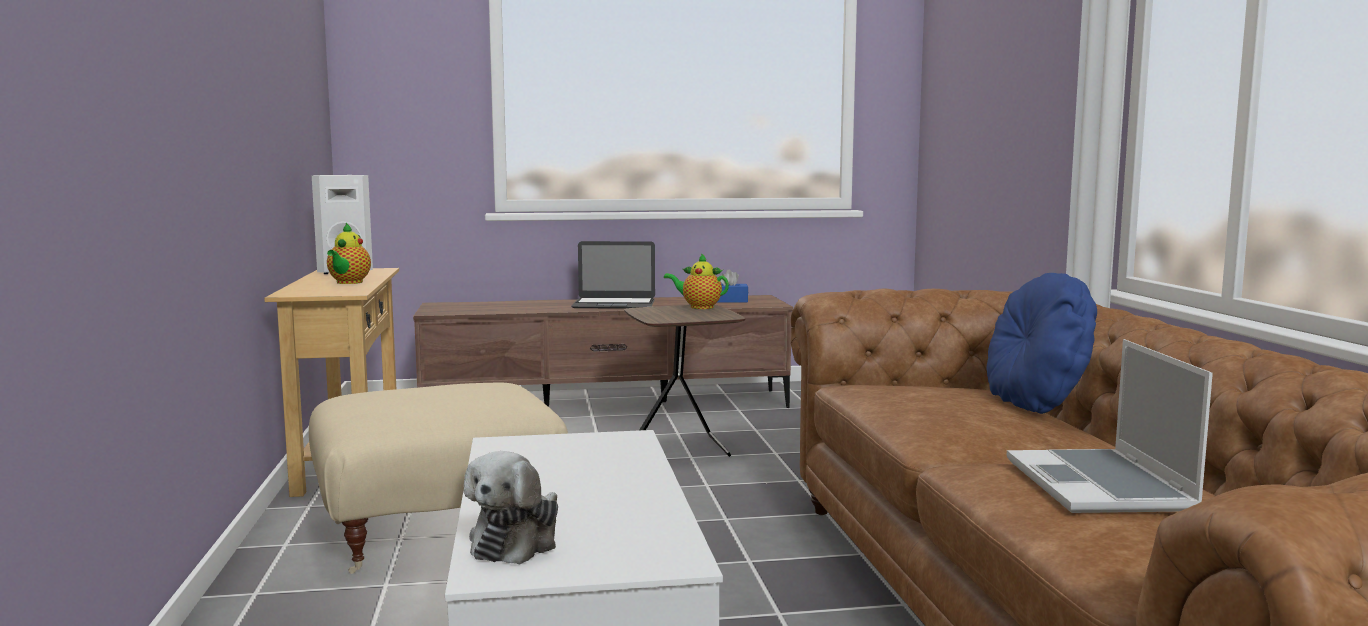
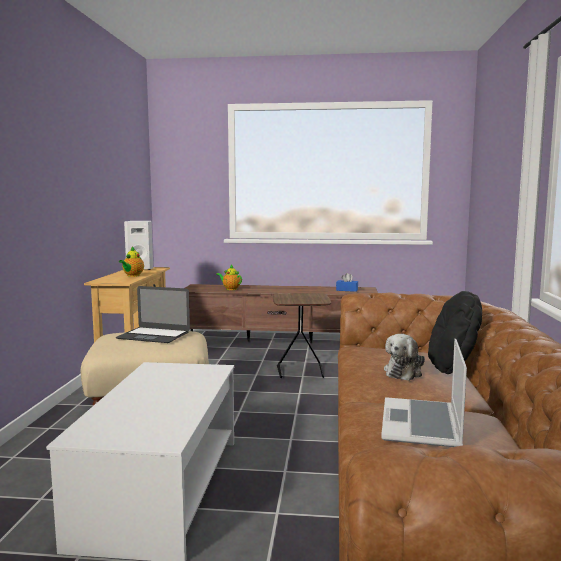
camera: 15 degrees right, 0 degrees up
plush toy [464,451,558,564] -> plush toy moved to [384,334,425,381]
laptop [571,241,655,309] -> laptop moved to [116,286,190,343]
teapot [664,253,729,309] -> teapot moved to [216,265,242,290]
blue pillow [986,273,1097,414] -> black pillow [428,291,482,374]

